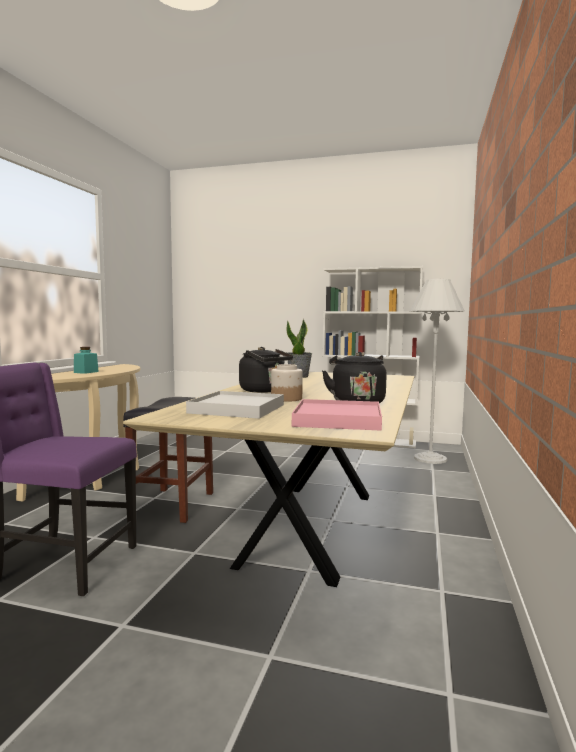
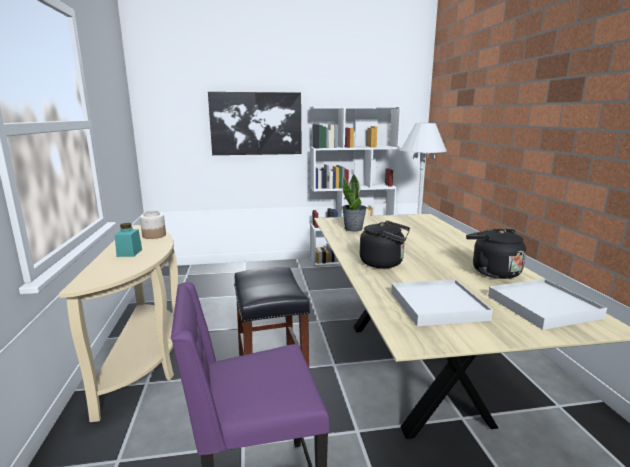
camera: 25 degrees left, 10 degrees up
jar [271,364,303,402] -> jar moved to [140,211,166,239]
pink tray [292,399,382,431] -> white tray [488,279,607,330]
none -> picture [208,92,302,155]

